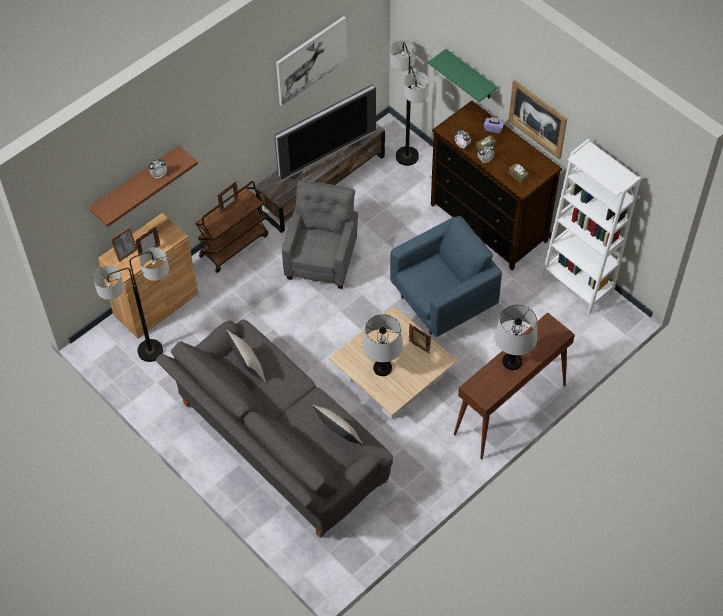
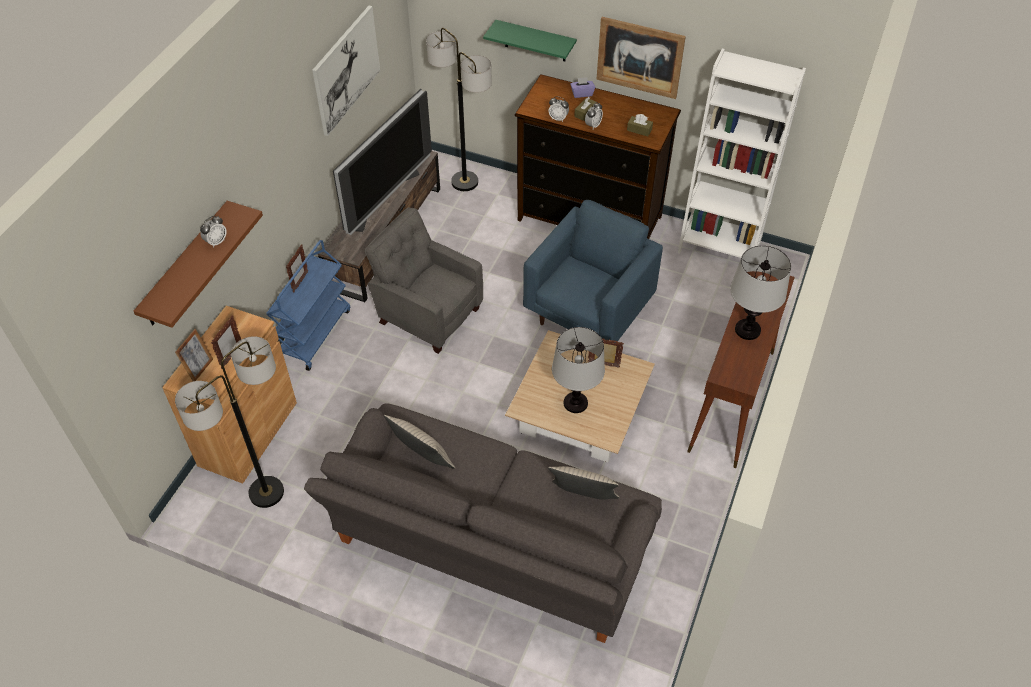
camera: 25 degrees left, 5 degrees down
brown cart [195,181,268,273] -> blue cart [266,240,350,371]
grey armchair [282,180,358,289] -> grey armchair turned 45 degrees counterclockwise [365,207,483,354]

